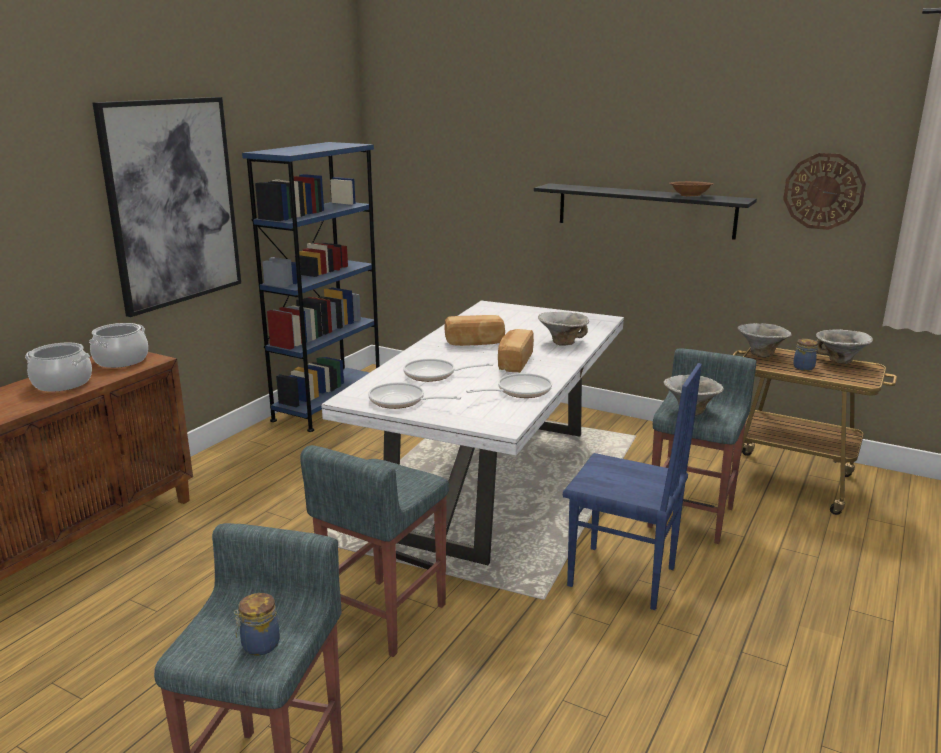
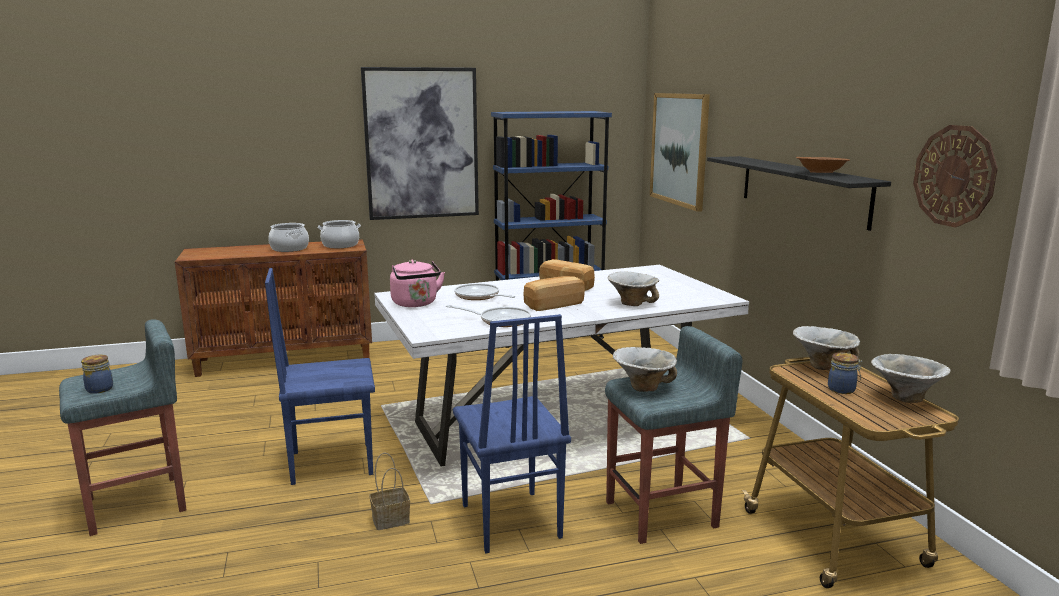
camera: 45 degrees right, 5 degrees down
grey stool [300,445,449,657] -> blue chair [265,268,375,485]
frying pan [368,382,461,409] -> pink kettle [390,260,445,307]
none -> basket [370,452,410,530]
none -> picture [650,93,710,212]

